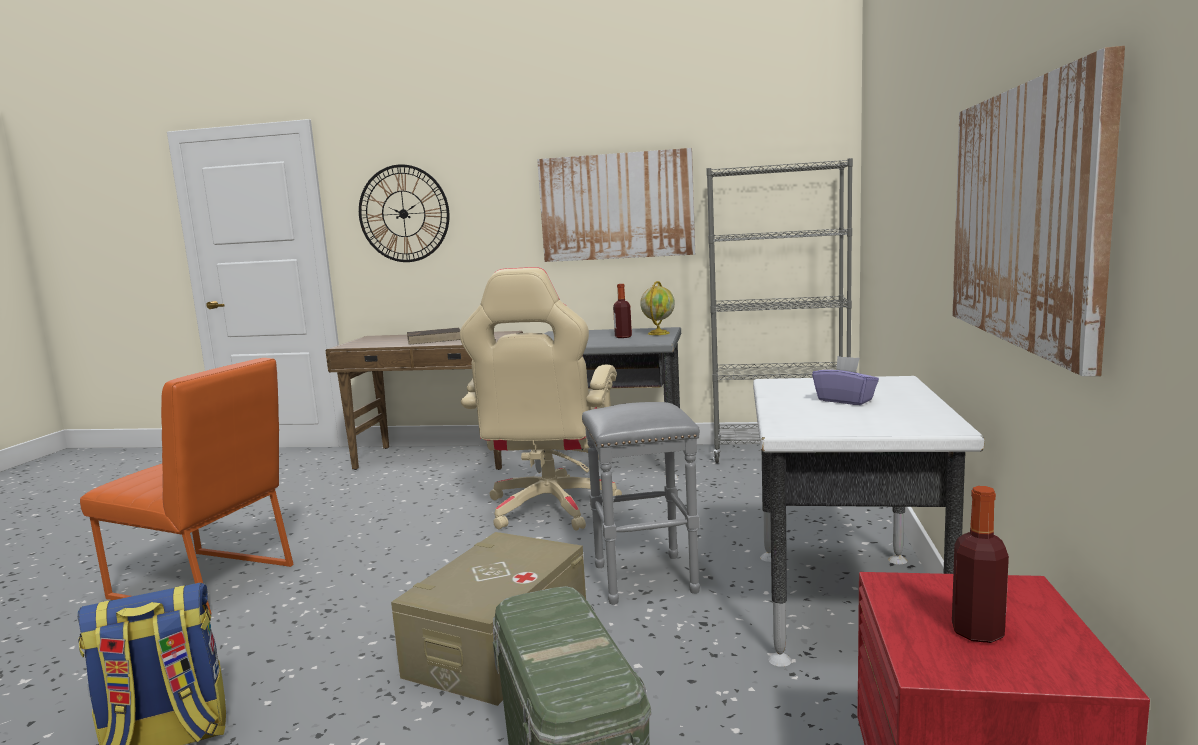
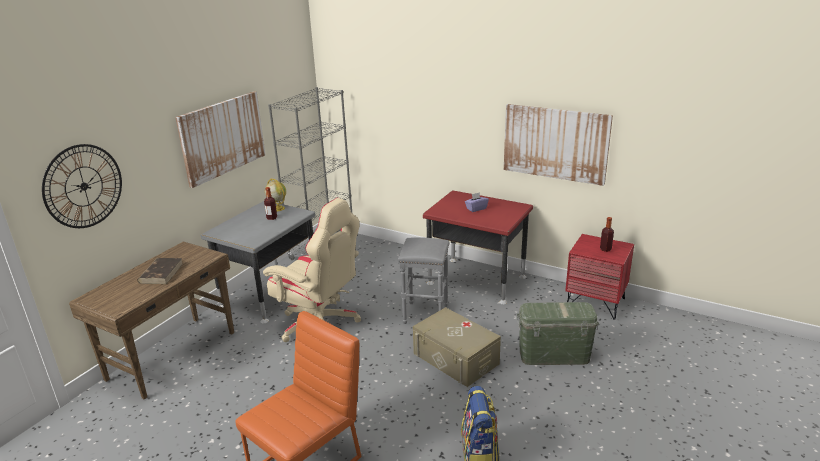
camera: 70 degrees left, 15 degrees up
white desk [753,376,985,667] -> red desk [423,190,533,304]

